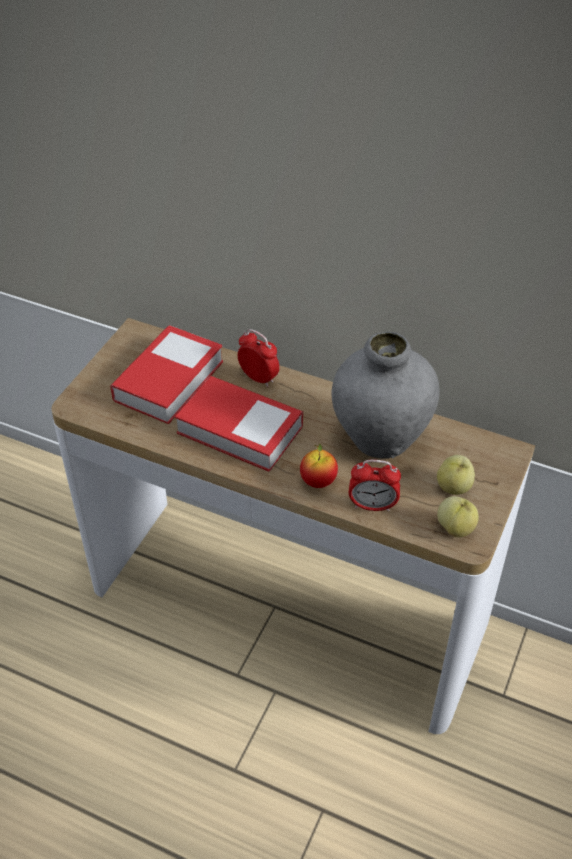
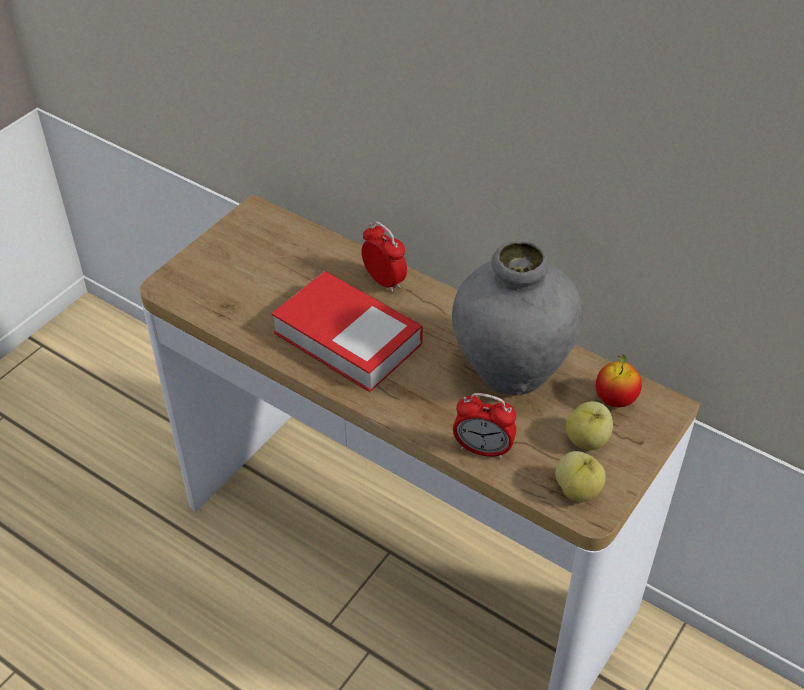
camera: 10 degrees right, 0 degrees up
book [110,325,223,424] -> none
apple [300,443,338,488] -> apple moved to [596,354,642,407]

